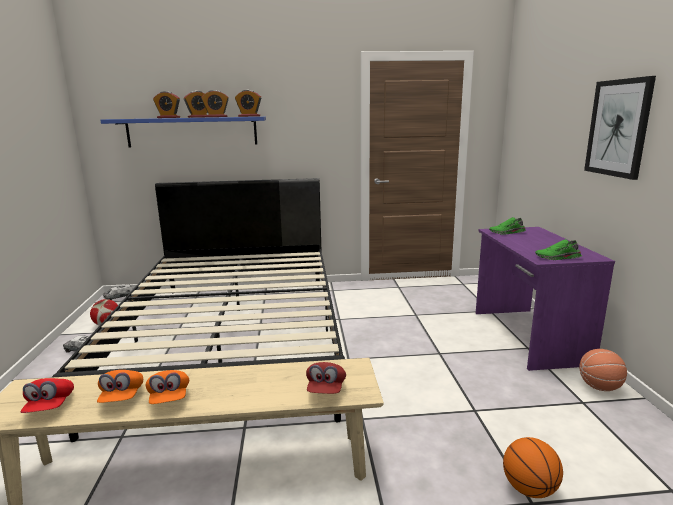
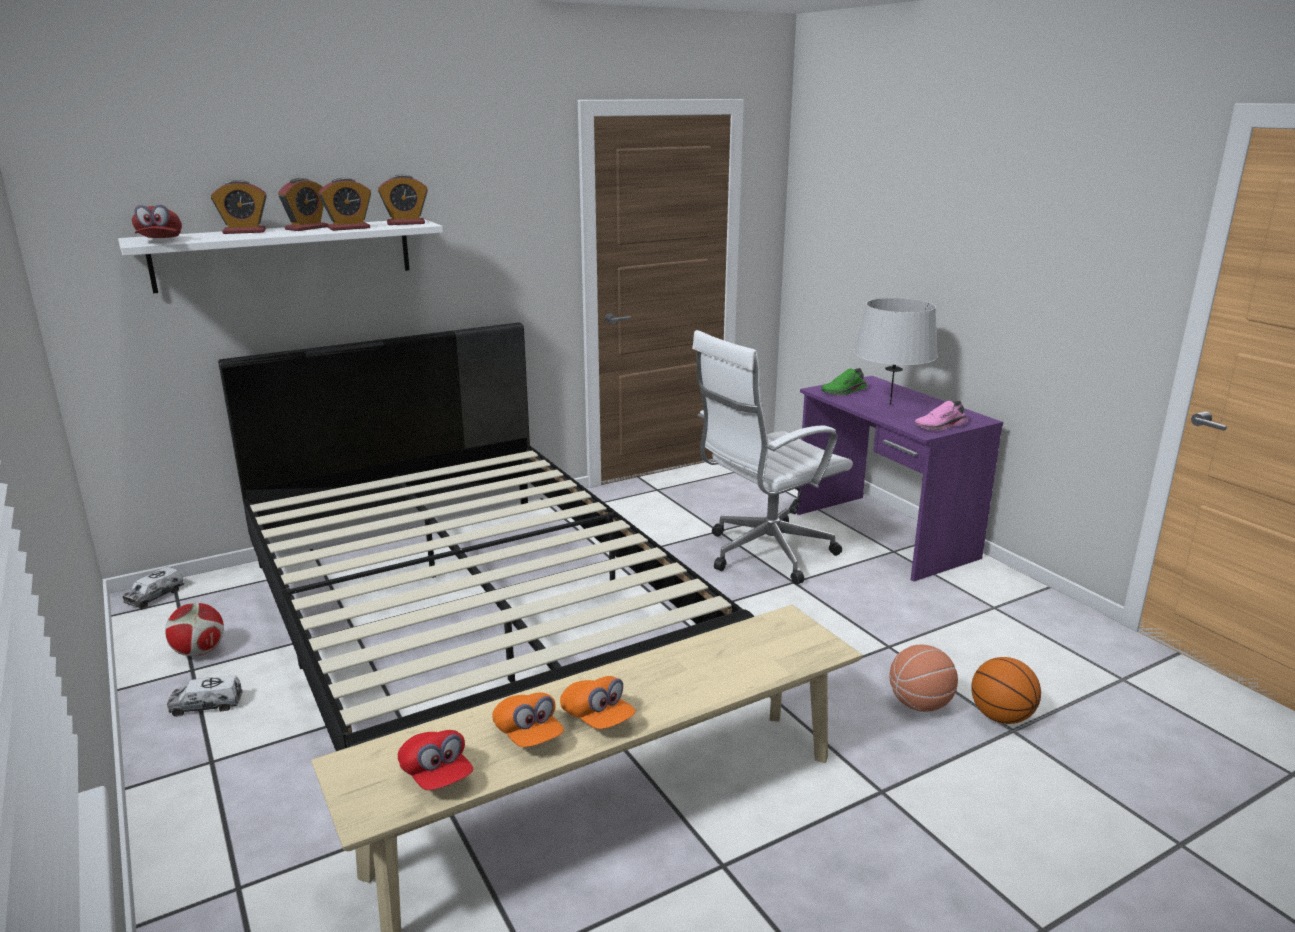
camera: 25 degrees left, 5 degrees up
blue shelf [100,117,266,147] -> white shelf [118,219,443,293]
red cap [306,362,346,394] -> red cap moved to [132,204,182,238]
green shoe [535,239,582,260] -> pink shoe [915,400,968,431]
basketball [579,349,627,391] -> basketball moved to [889,644,958,712]
picture [584,76,656,180] -> none
none -> white office chair [692,330,853,585]
none -> grey table lamp [854,298,938,405]

